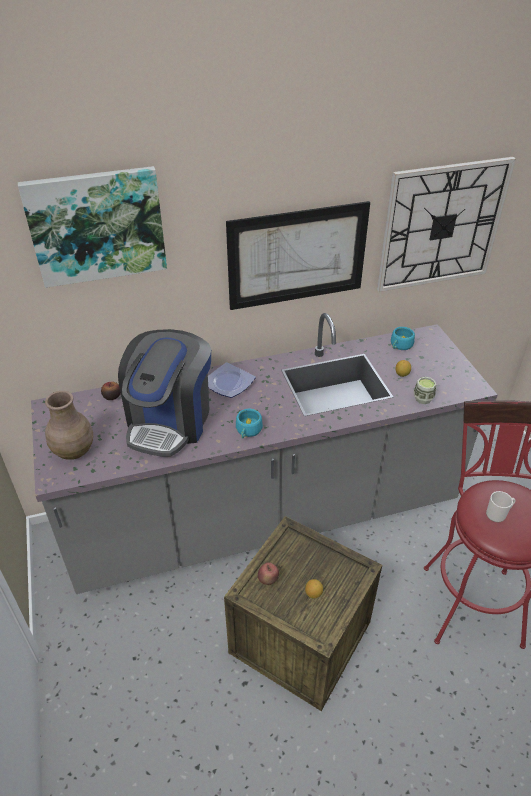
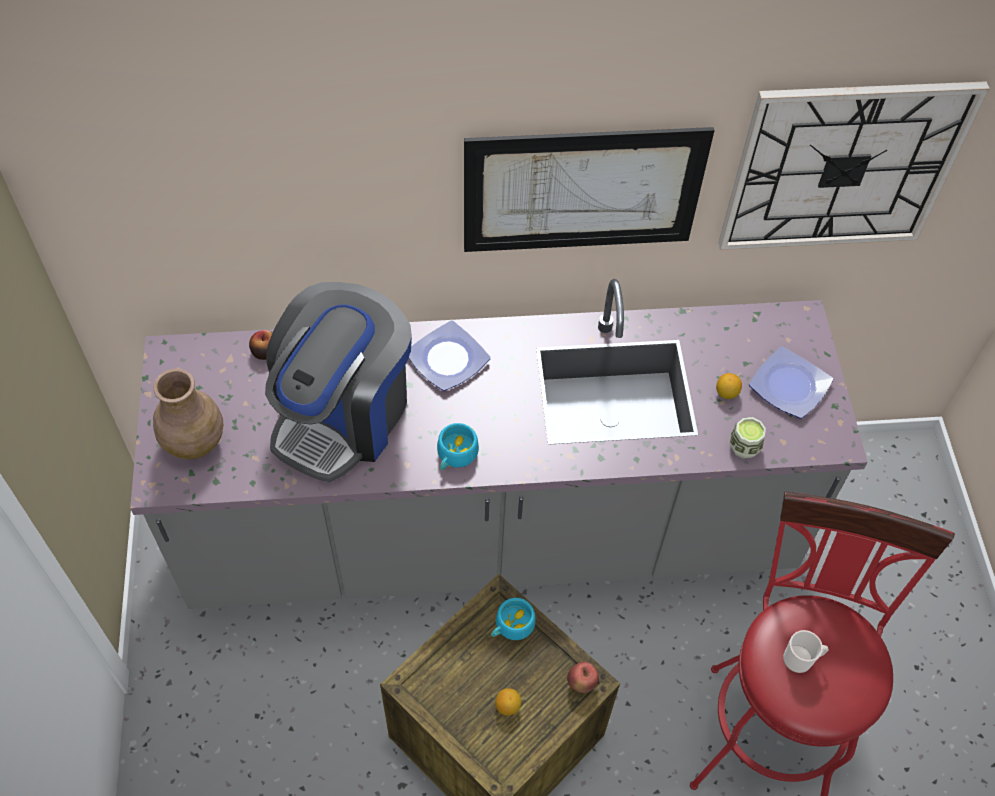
camera: 10 degrees right, 15 degrees up
picture [18,166,167,288] -> none
apple [258,562,279,585] -> apple moved to [567,662,599,693]
turquoise cup [391,327,415,350] -> turquoise cup moved to [491,598,535,640]
none -> plate [749,346,833,418]

